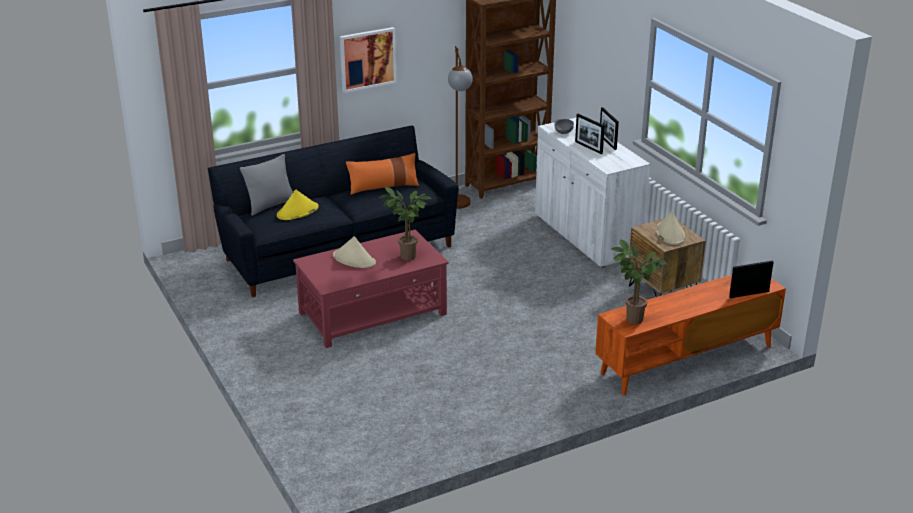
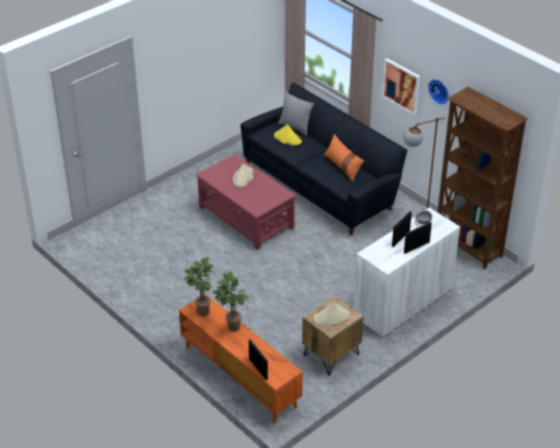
camera: 75 degrees right, 10 degrees up
potted plant [379,187,432,261] -> potted plant moved to [212,271,249,332]
none -> wall clock [428,79,449,105]

